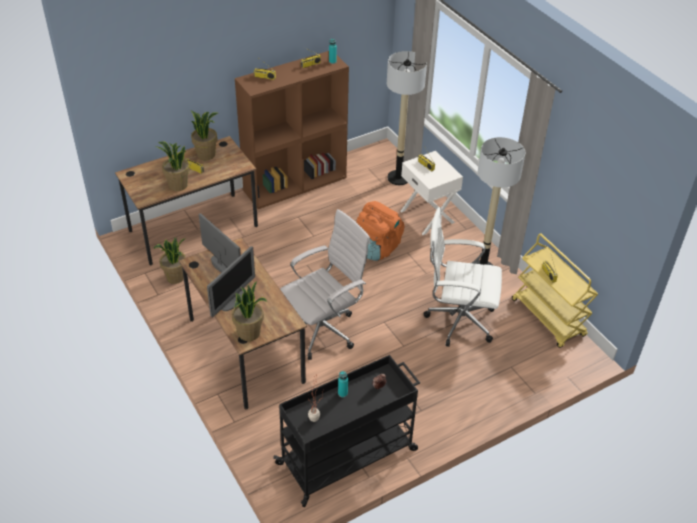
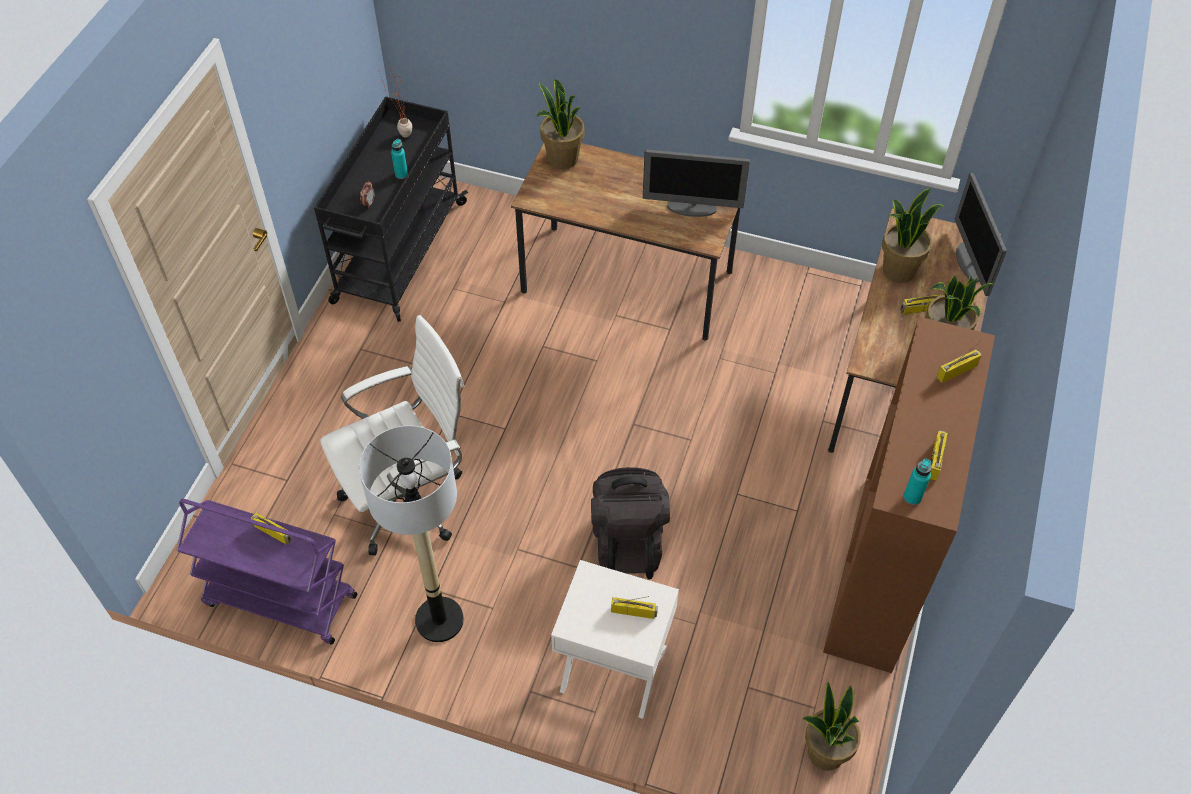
camera: 140 degrees right, 10 degrees up
potted plant [153,237,186,284] -> potted plant moved to [802,682,861,771]
monitor [207,246,255,317] -> monitor moved to [955,173,1007,296]
white office chair [280,209,371,360] -> none
orange backpack [356,201,404,261] -> black backpack [591,467,670,579]
floor lamp [387,51,427,185] -> none
yellow cart [512,234,598,348] -> purple cart [177,499,358,644]

